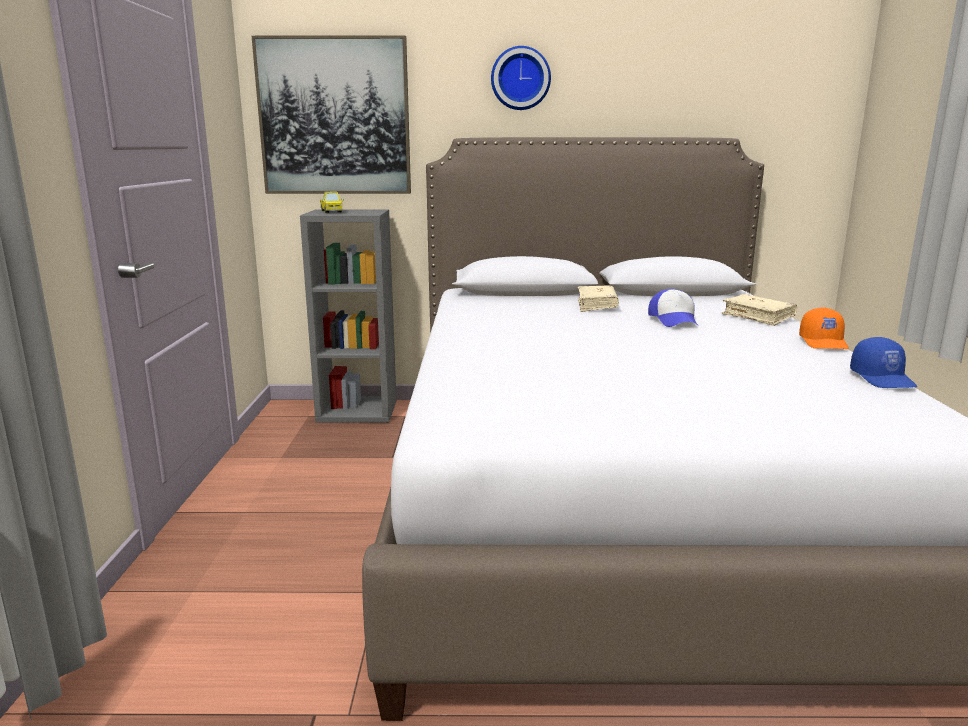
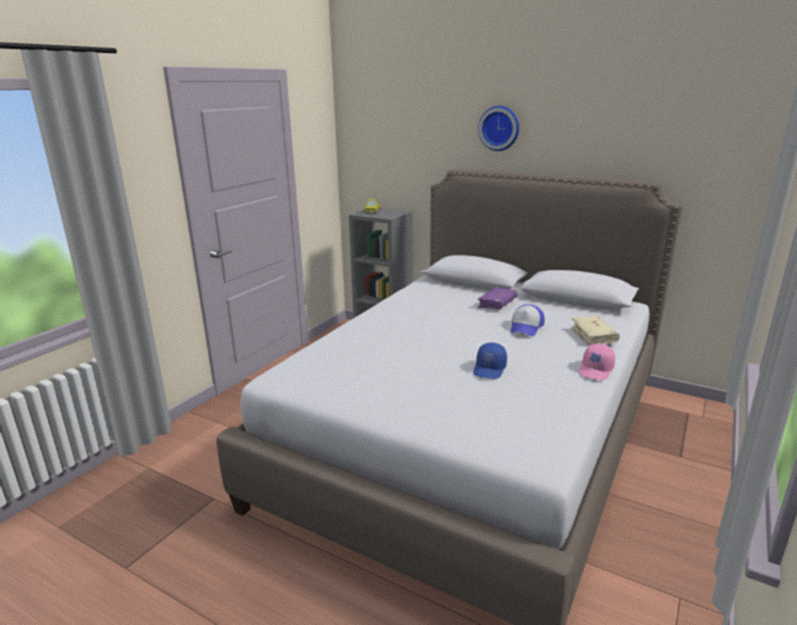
camera: 30 degrees right, 5 degrees up
picture [252,36,411,194] -> none
beige book [578,285,619,312] -> purple book [477,287,518,309]
orange cap [799,307,849,349] -> pink cap [578,344,615,380]
blue cap [850,337,917,388] -> blue cap moved to [473,342,507,379]

